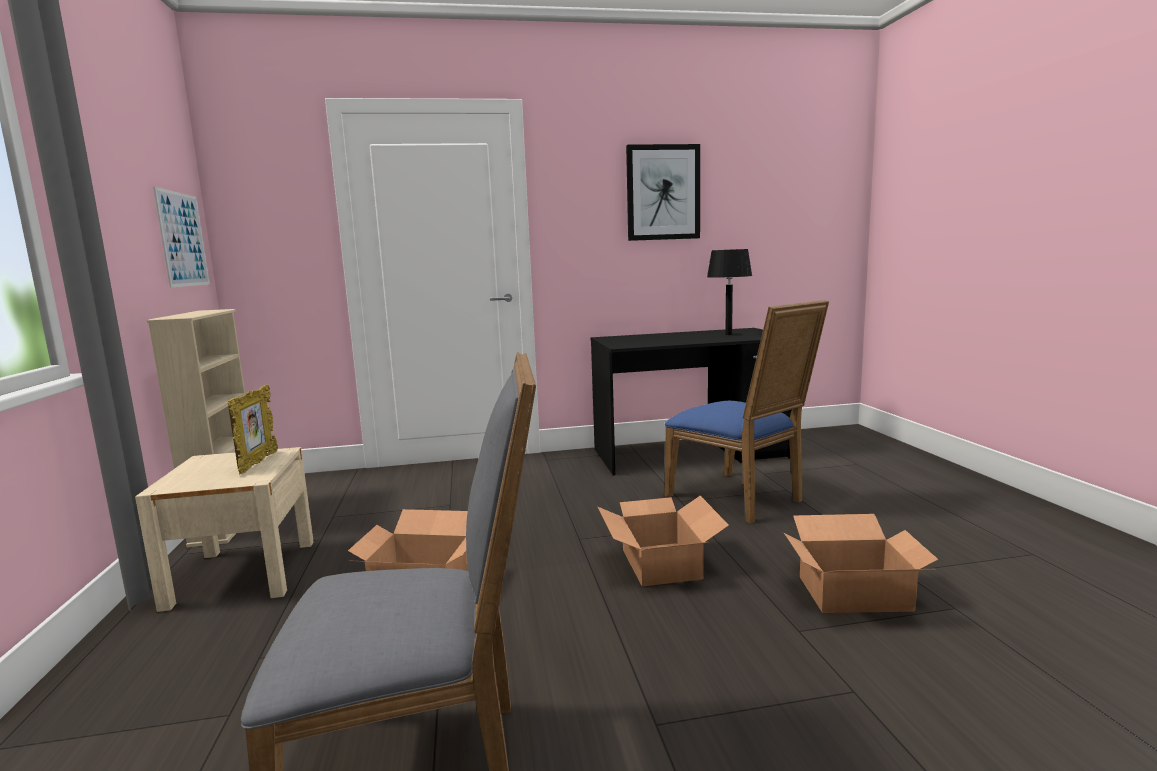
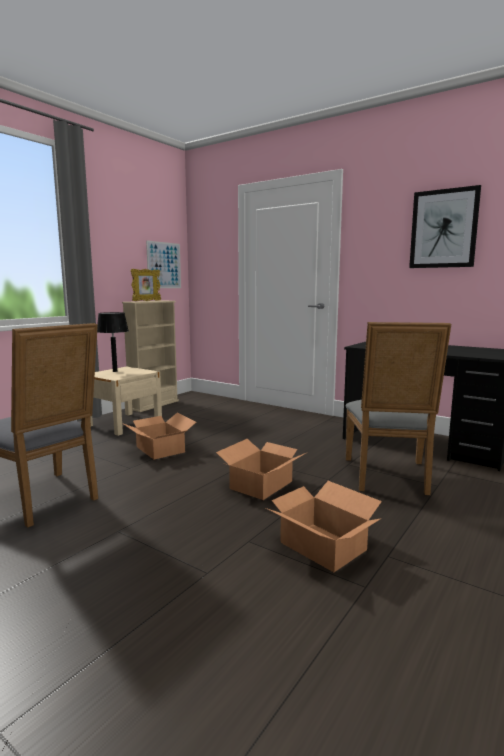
camera: 45 degrees right, 0 degrees up
picture frame [228,384,278,474] -> picture frame moved to [131,269,161,301]
blue chair [664,300,829,524] -> grey chair [345,322,451,495]
black table lamp [707,249,752,335] -> black table lamp moved to [97,312,129,372]

